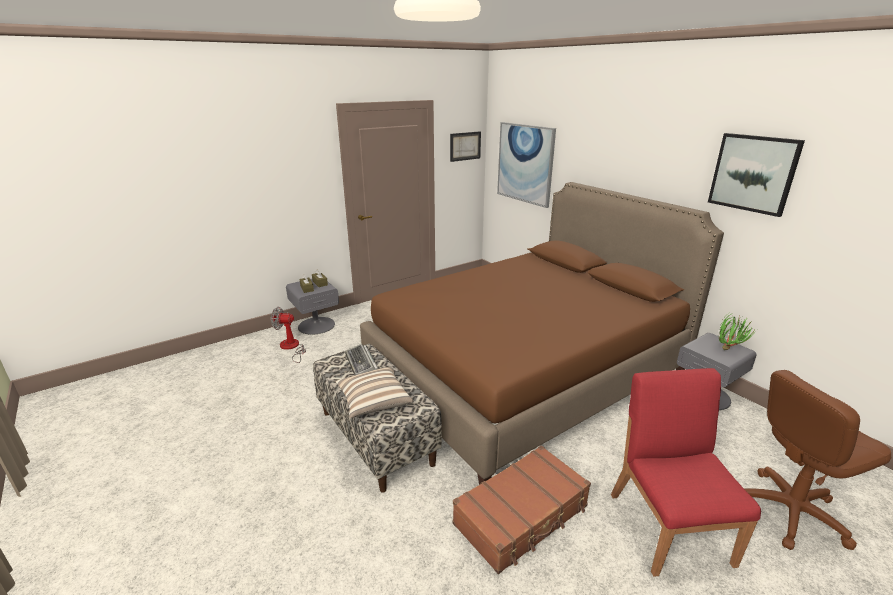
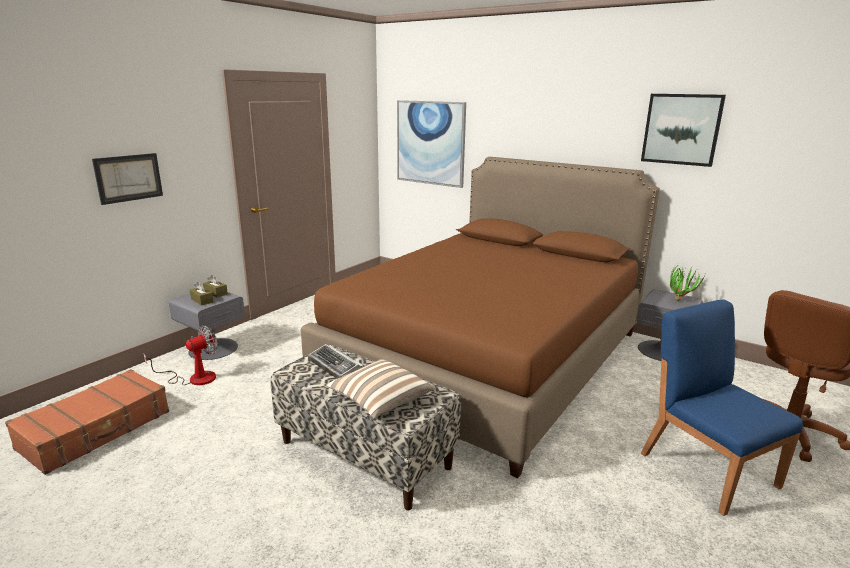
camera: 20 degrees left, 5 degrees down
fan [271,307,306,363] -> fan turned 150 degrees clockwise [143,326,217,385]
picture [450,131,481,162] -> picture moved to [92,153,163,205]
brown suitcase [452,445,591,574] -> brown suitcase moved to [5,369,169,475]
red chair [611,368,761,577] -> blue chair [641,299,803,516]

